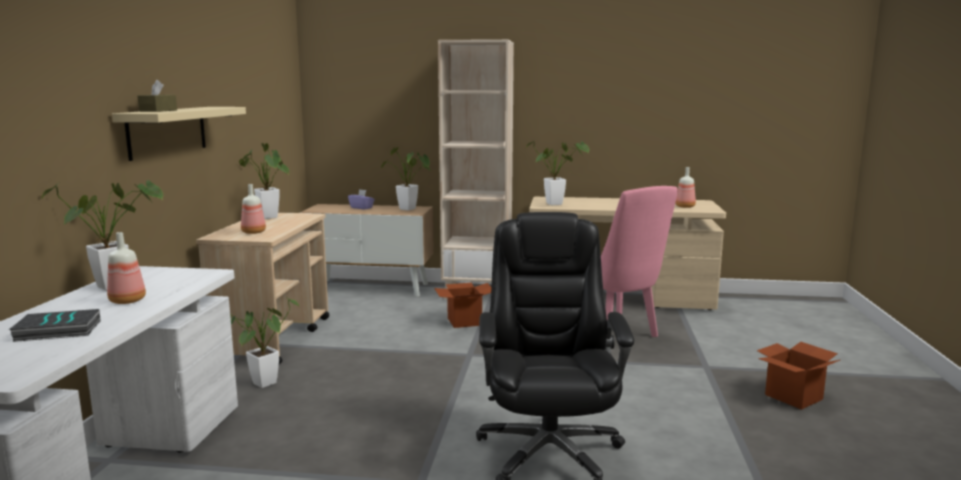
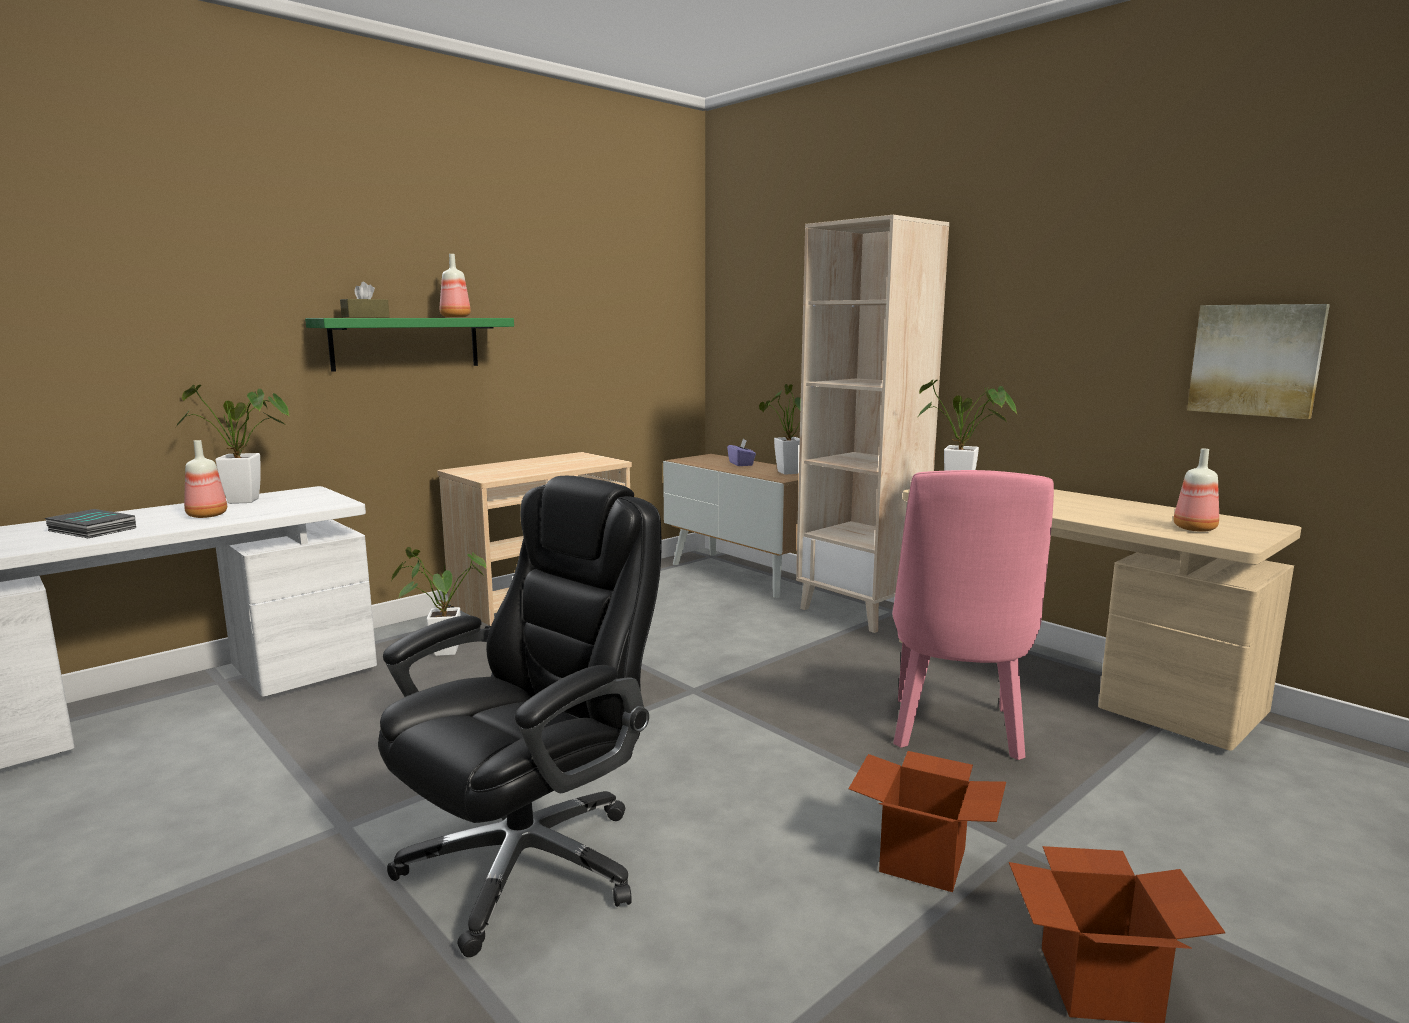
camera: 40 degrees right, 0 degrees up
beige shelf [112,107,246,161] -> green shelf [305,318,514,372]
potted plant [239,143,289,219] -> none
bottle [241,184,266,234] -> bottle moved to [440,254,471,318]
cardboard box [434,283,491,328] -> cardboard box moved to [848,751,1006,892]
none -> picture [1187,304,1330,419]

